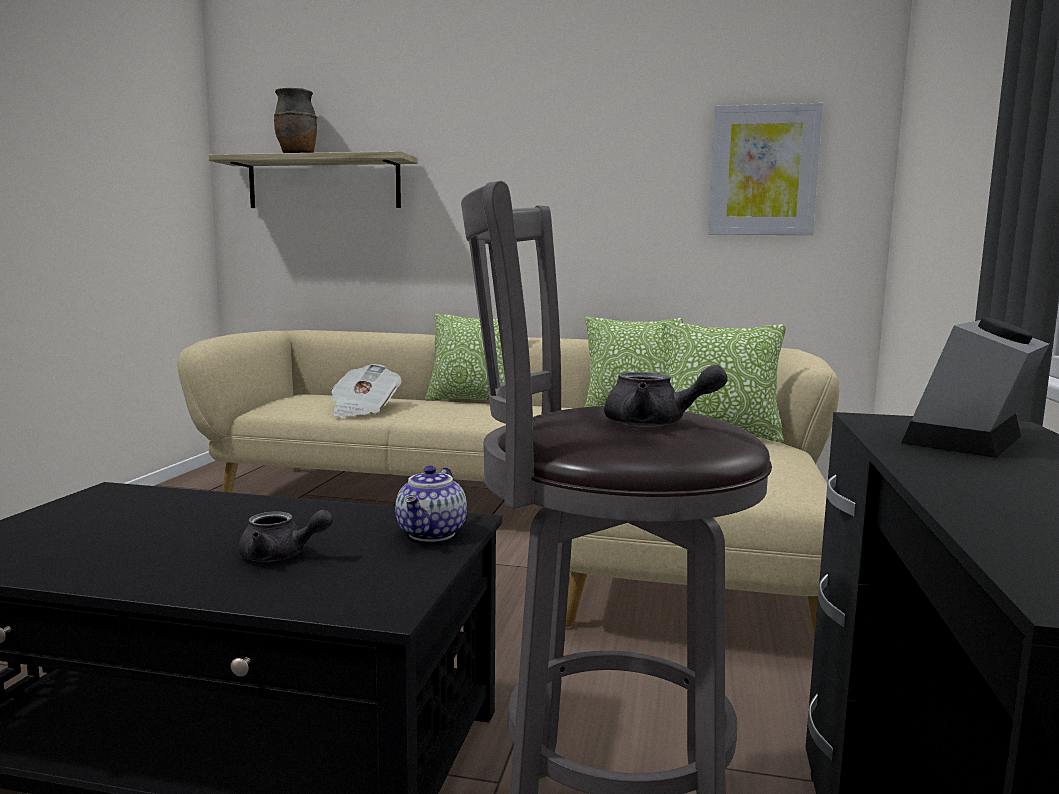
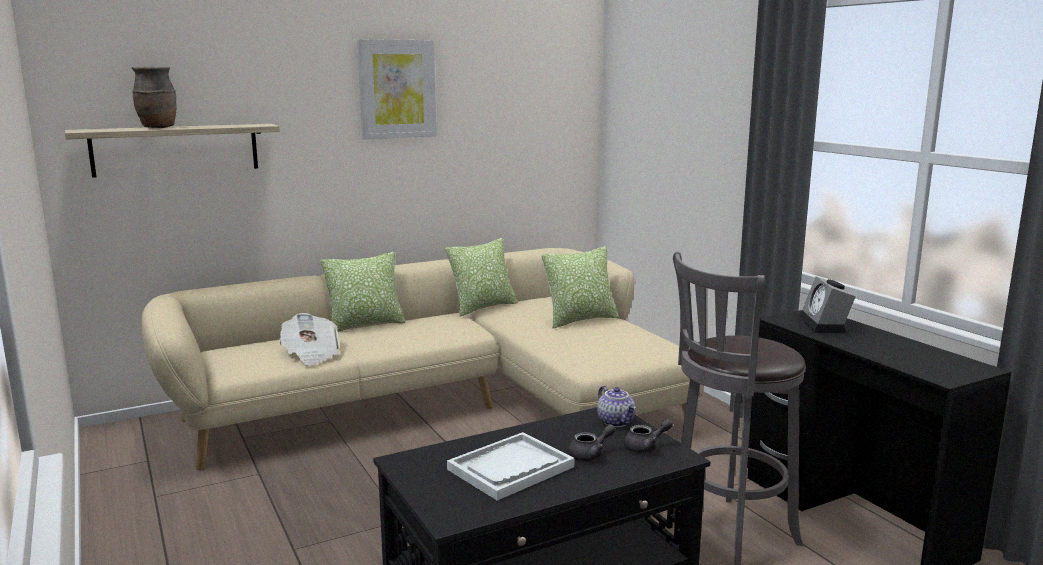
camera: 40 degrees left, 5 degrees up
grey teapot [604,365,728,427] -> grey teapot moved to [624,419,673,453]
picture [708,103,823,235] -> picture moved to [357,39,437,139]
none -> white tray [447,432,574,501]

